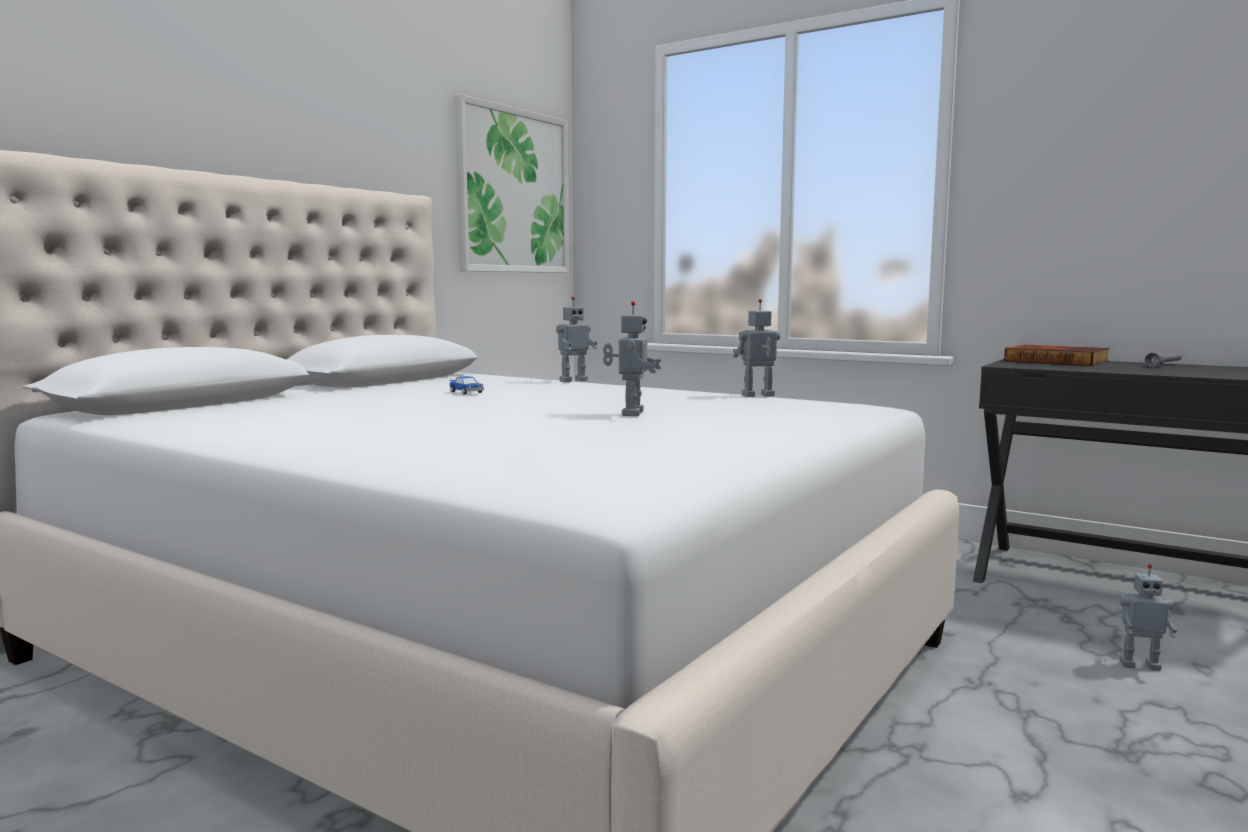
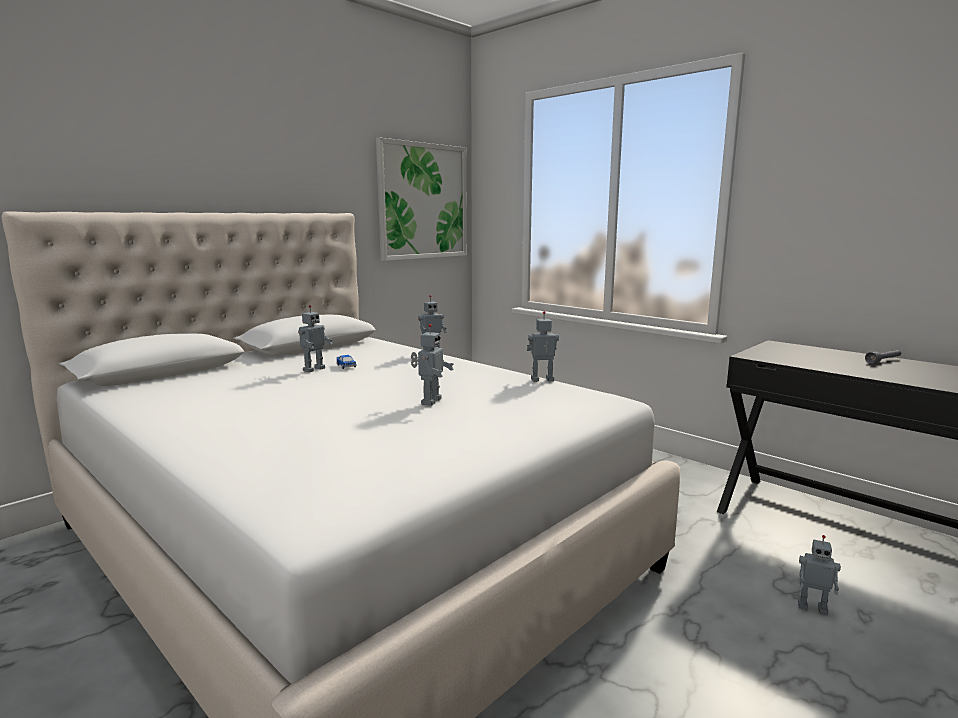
camera: 10 degrees right, 5 degrees up
book [1004,344,1110,366] -> none
none -> toy robot [298,305,333,373]

